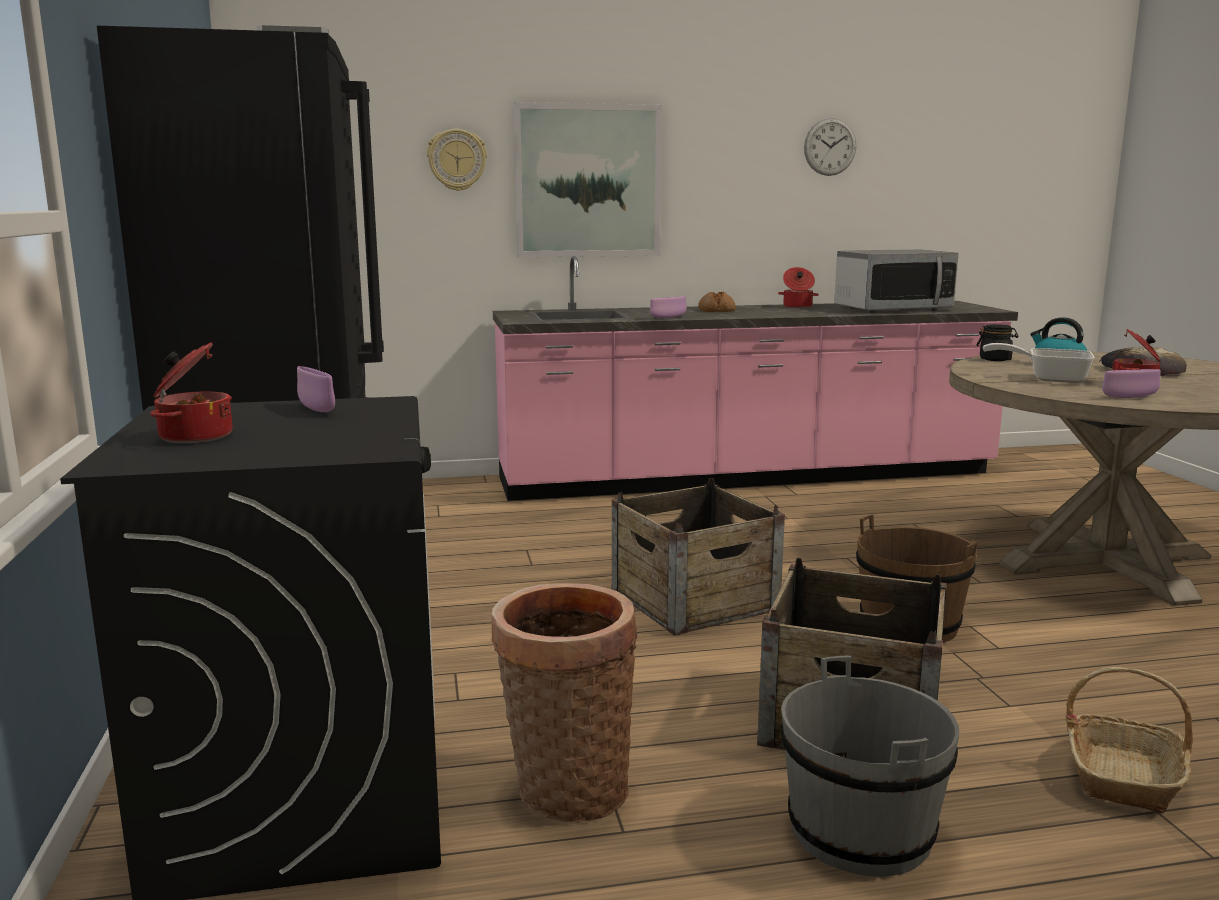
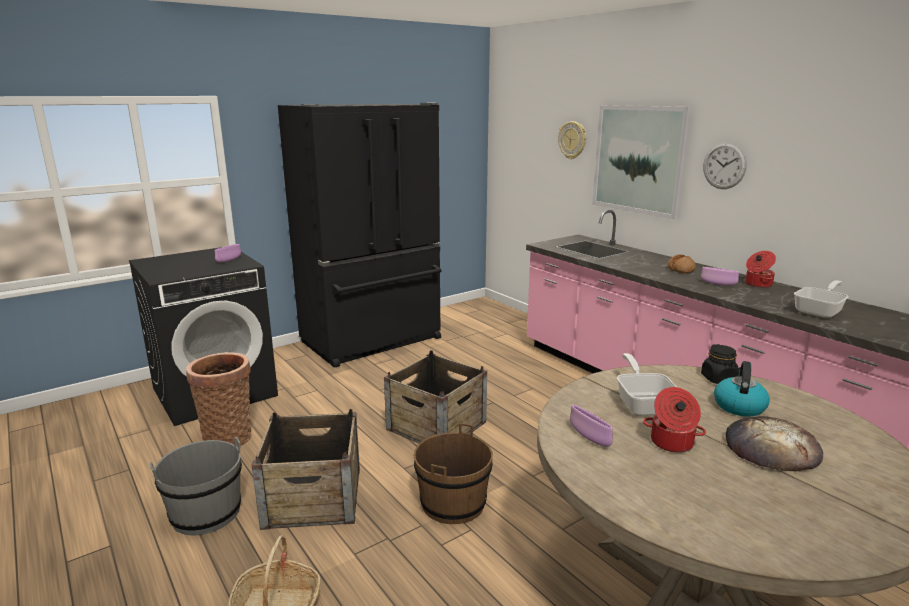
camera: 65 degrees right, 5 degrees up
cooking pot [150,342,233,443] -> none
purple bowl [650,296,686,318] -> purple bowl moved to [701,267,739,285]
wall clock [804,118,856,176] -> wall clock moved to [703,142,747,189]
microwave [834,249,959,312] -> frying pan [794,280,849,318]

